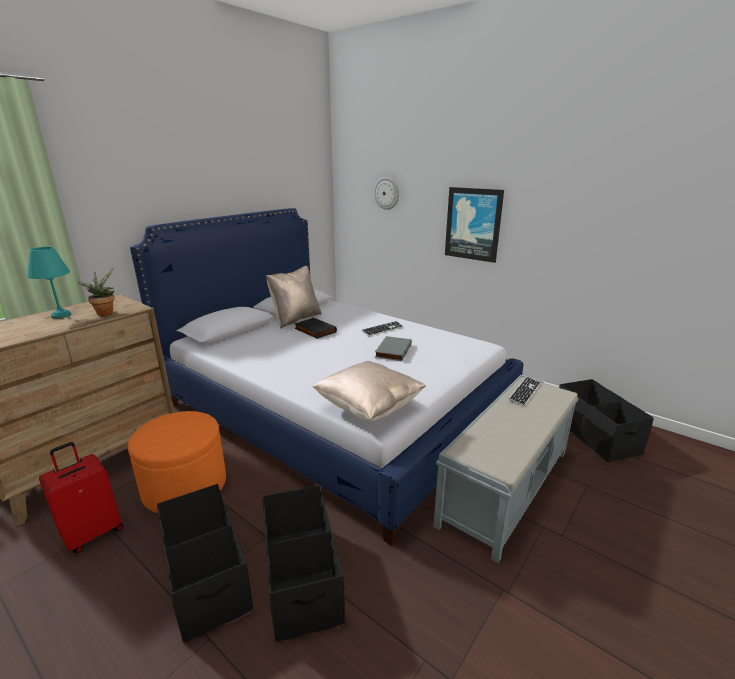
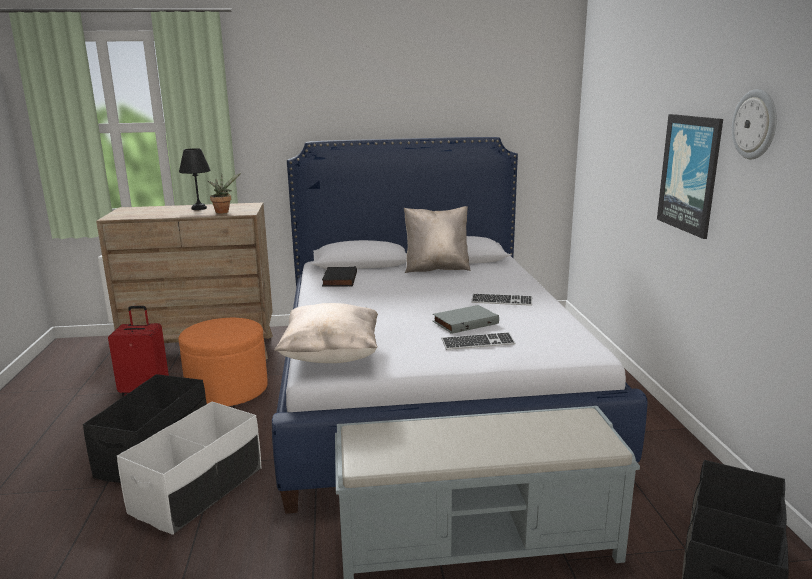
camera: 45 degrees right, 5 degrees down
turquoise table lamp [27,247,71,319] -> black table lamp [179,148,211,210]
black storage box [263,485,345,642] -> white storage box [116,402,262,535]
black book [294,318,337,339] -> black book moved to [322,266,357,287]
wall clock [374,177,399,210] -> wall clock moved to [732,89,777,159]
keyboard [508,377,541,406] -> keyboard moved to [442,332,515,350]

